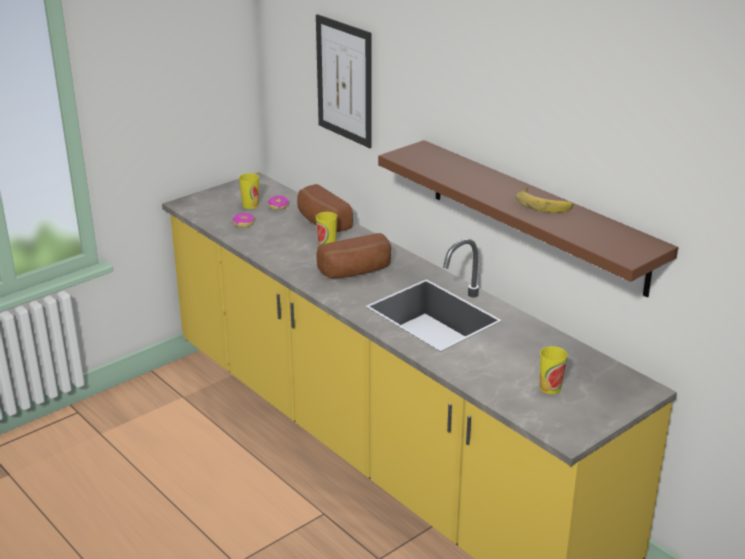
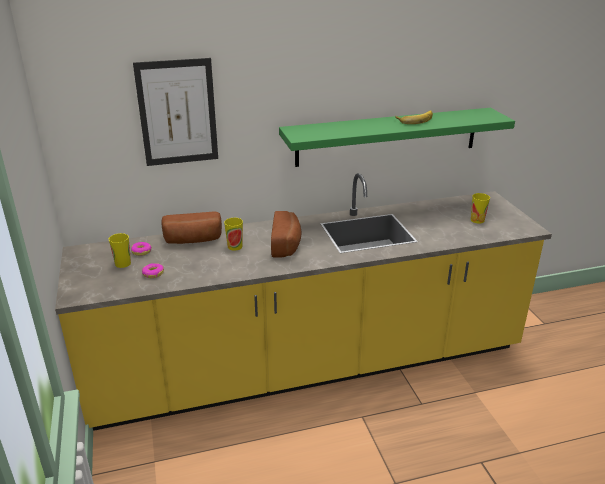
camera: 65 degrees left, 0 degrees up
brown shelf [378,140,678,297] -> green shelf [279,108,515,167]

